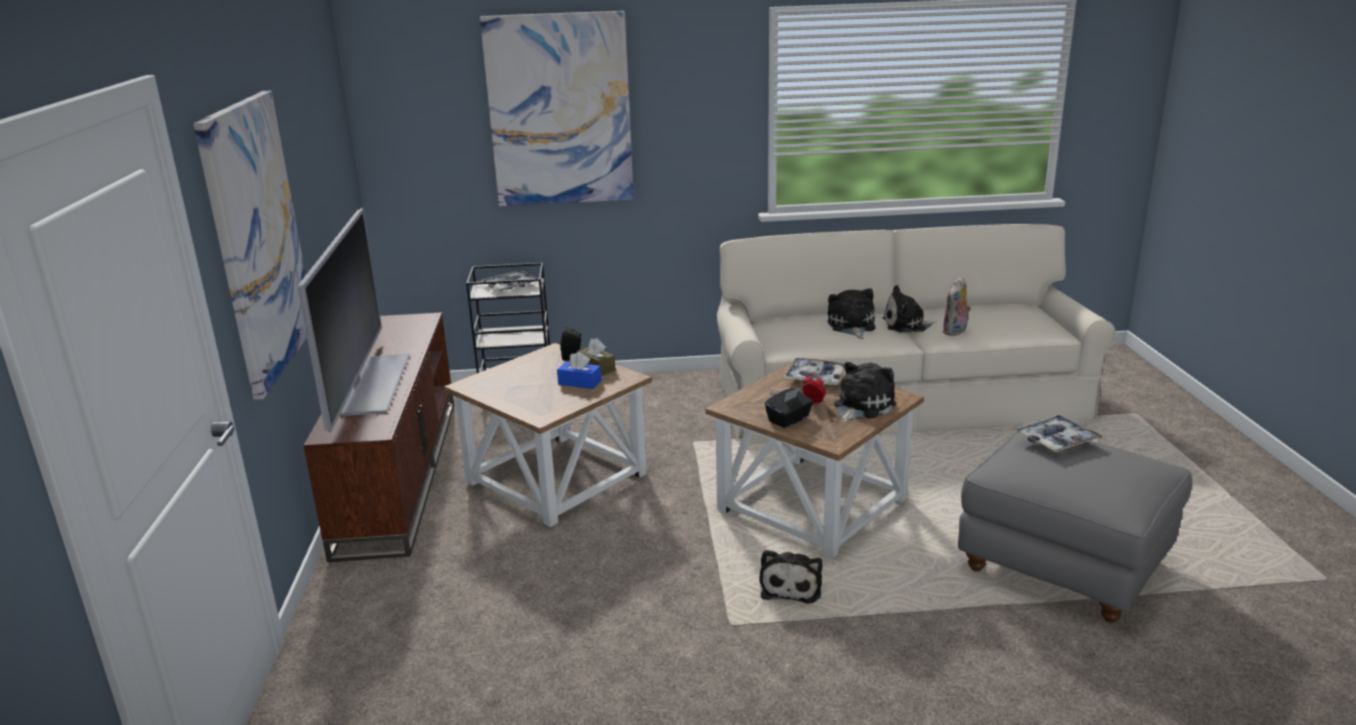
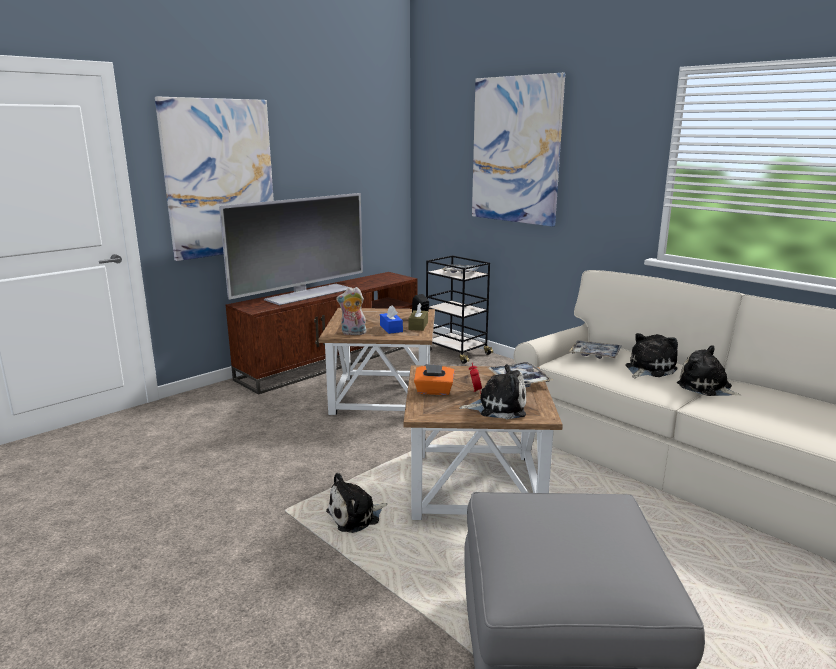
camera: 50 degrees right, 5 degrees down
black tissue box [765,388,813,428] -> orange tissue box [414,364,455,395]
plush toy [942,277,971,336] -> plush toy moved to [336,287,366,335]
tray [1014,415,1104,452] -> tray moved to [569,340,621,359]

